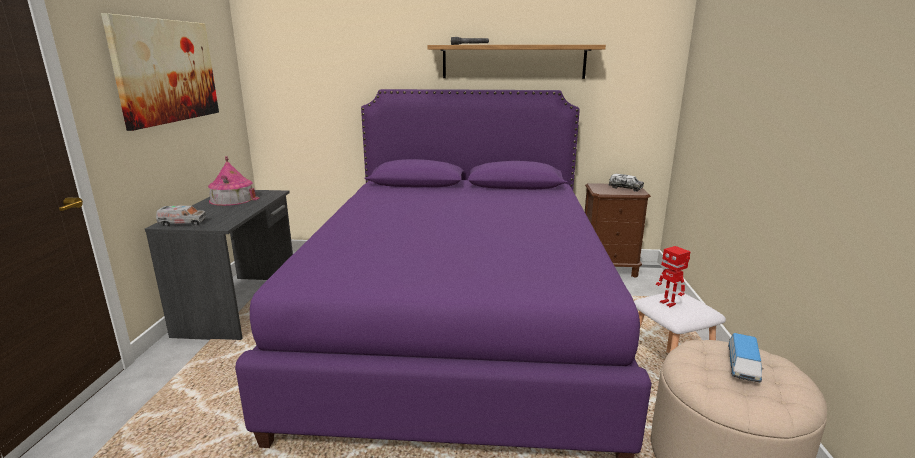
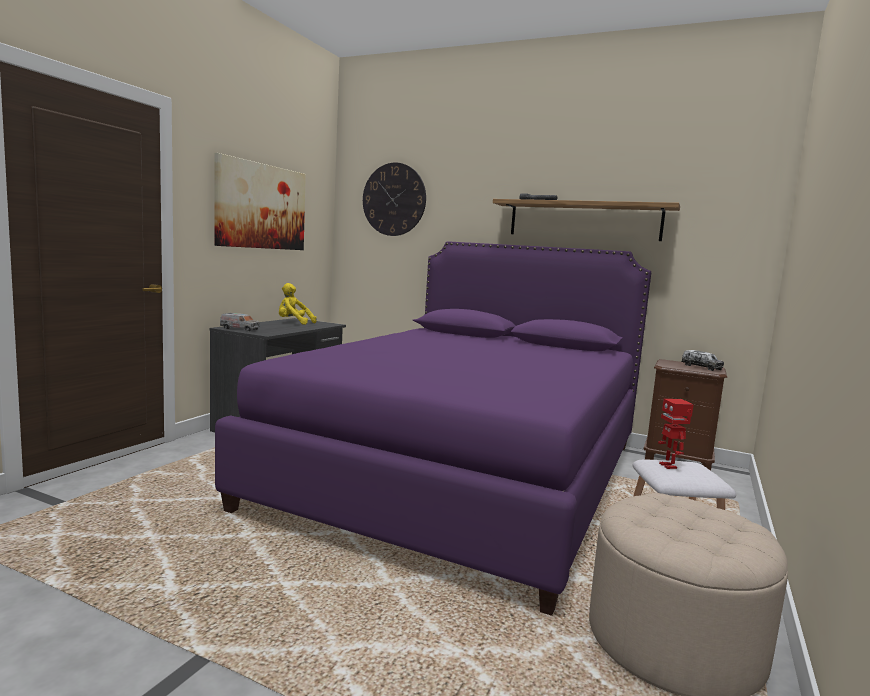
camera: 20 degrees right, 10 degrees down
toy house [208,156,260,206] -> yellow plush toy [279,283,317,325]
toy car [728,333,764,382] -> none
none -> wall clock [363,163,426,236]

